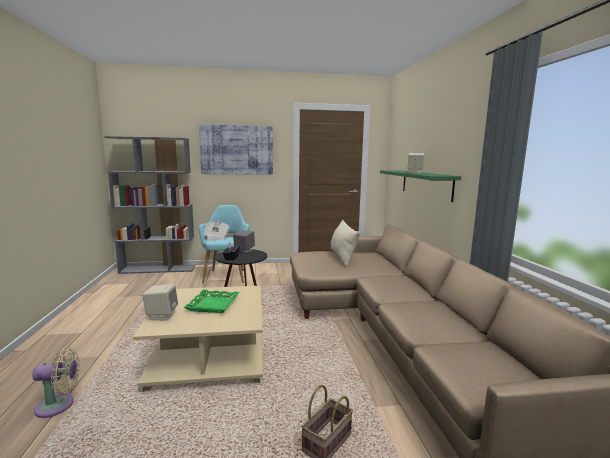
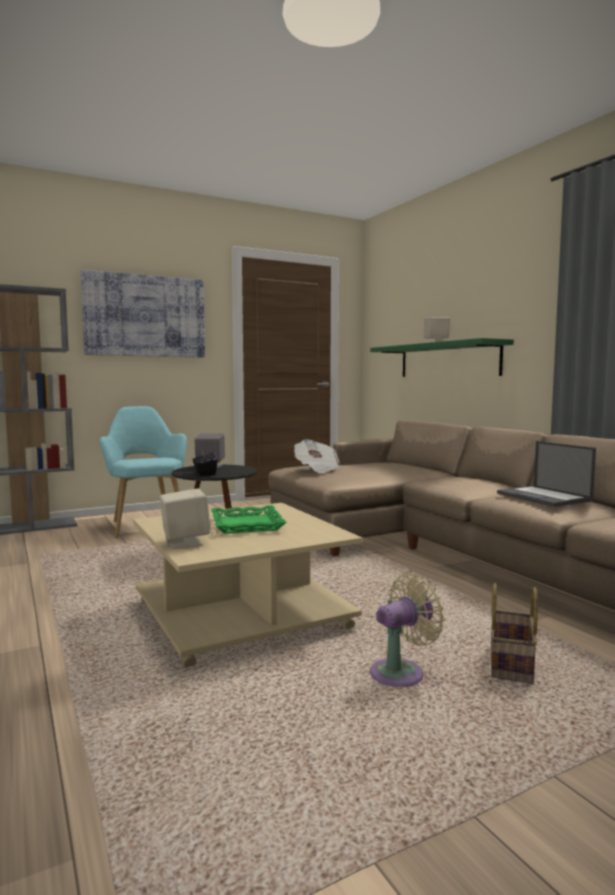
camera: 20 degrees left, 5 degrees down
beige fan [32,347,80,418] -> beige fan moved to [370,573,445,687]
newspaper [204,221,230,241] -> newspaper moved to [294,440,340,473]
beige pillow [331,220,360,267] -> none
none -> laptop [497,441,596,507]

